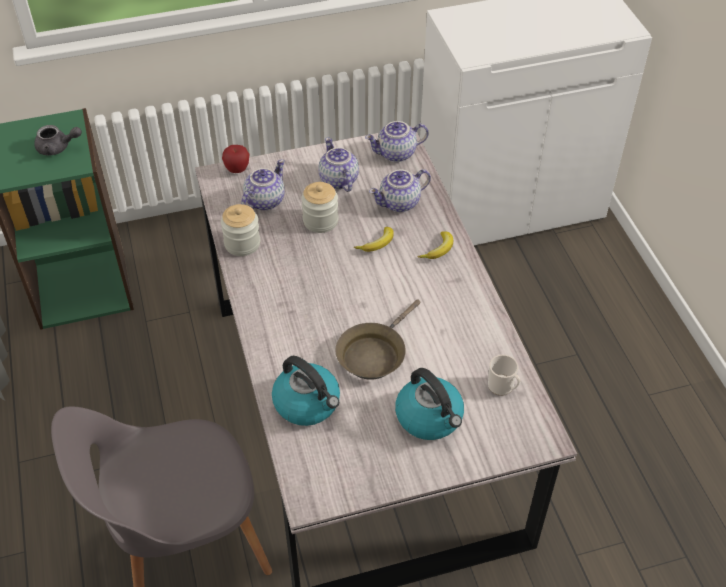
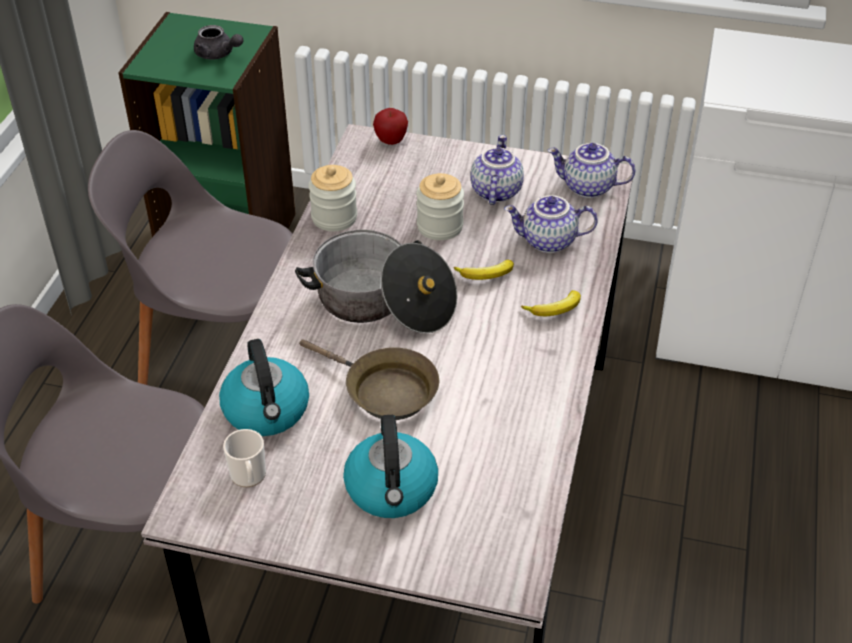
camera: 30 degrees right, 5 degrees down
teapot [241,159,285,210] -> none
brown frying pan [335,299,420,380] -> brown frying pan turned 120 degrees counterclockwise [299,339,439,420]
mug [488,355,521,396] -> mug moved to [223,429,266,487]
none -> grey chair [88,130,293,385]
none -> cooking pot [295,230,458,333]

